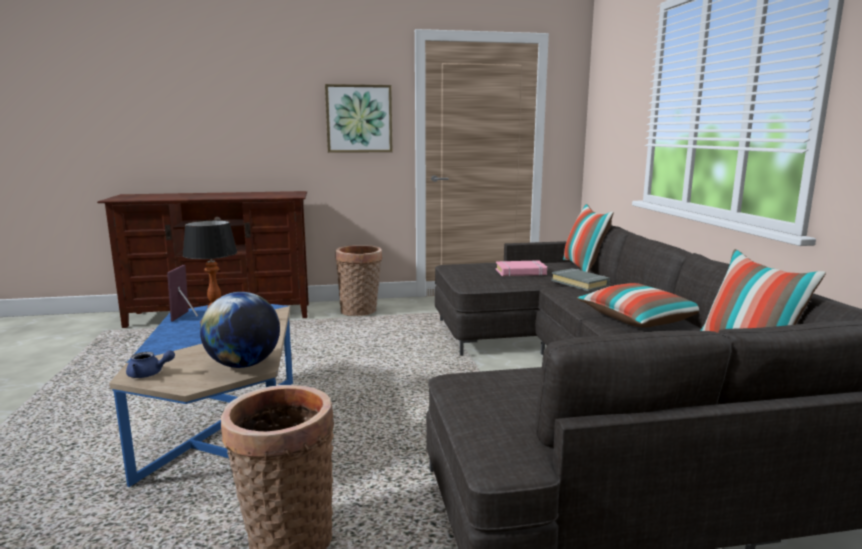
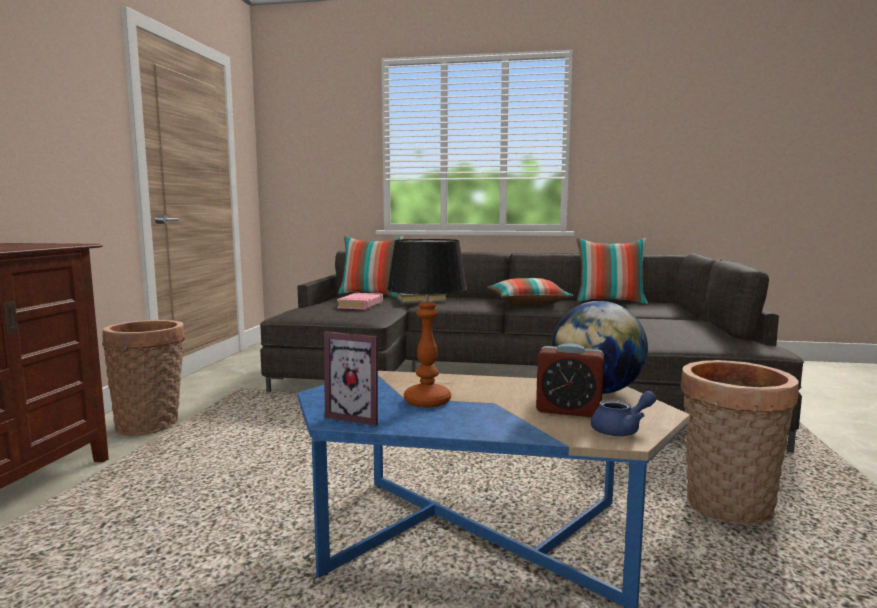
camera: 70 degrees left, 5 degrees down
blue teapot [126,350,175,378] -> blue teapot turned 45 degrees clockwise [591,391,656,436]
picture [325,84,392,153] -> none
none -> alarm clock [536,343,604,417]

